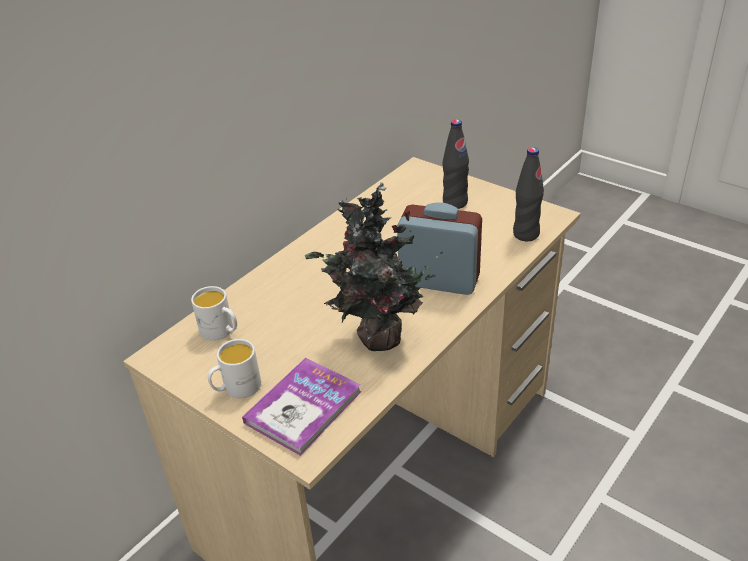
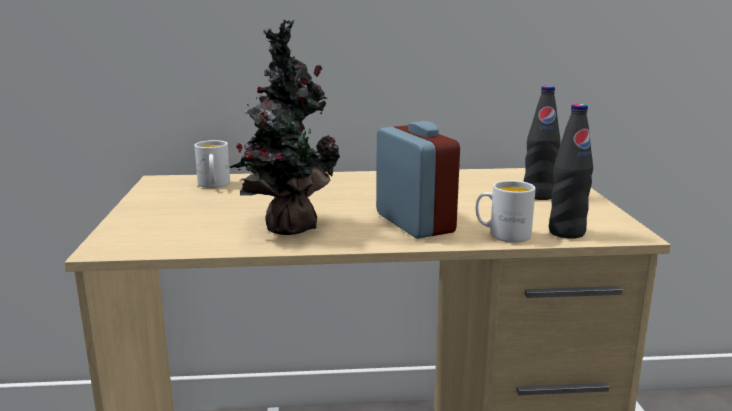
camera: 45 degrees right, 20 degrees down
white mug [208,339,261,398] -> white mug moved to [476,180,536,243]
book [242,358,362,456] -> none

